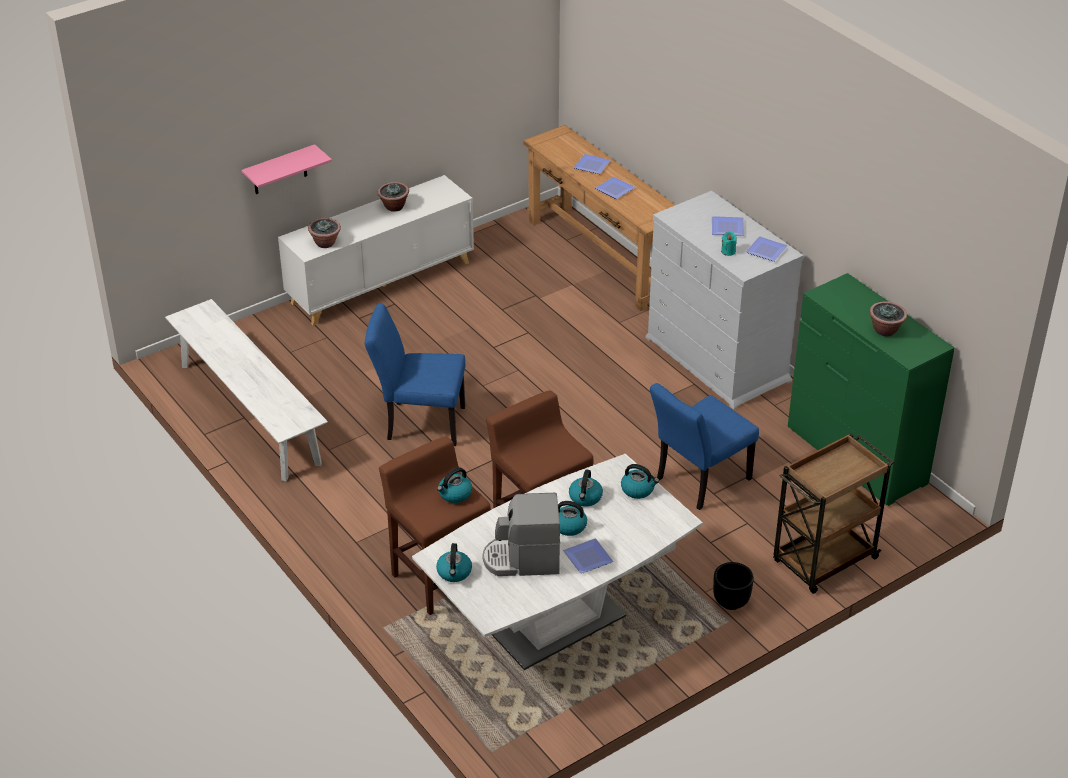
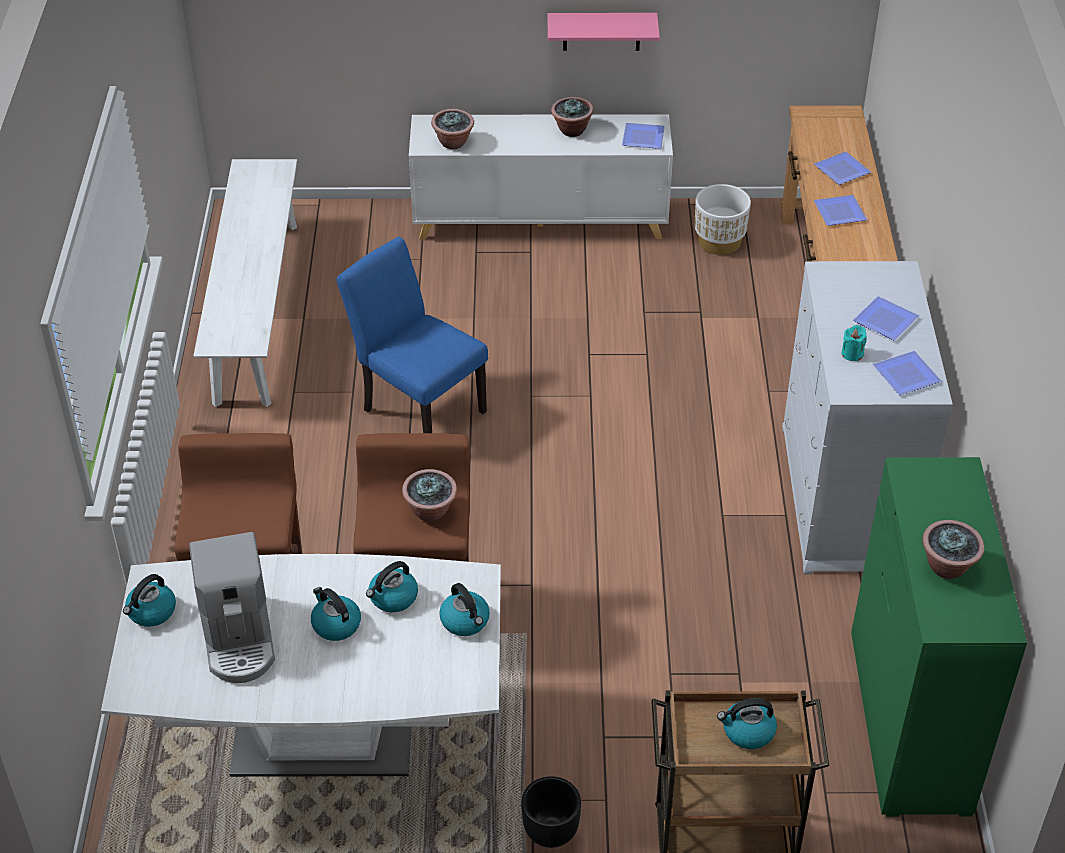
camera: 35 degrees right, 5 degrees up
pink shelf [241,144,332,194] -> pink shelf moved to [547,13,660,51]
kettle [437,467,472,503] -> kettle moved to [717,698,777,749]
coffee machine [483,493,560,576] -> coffee machine turned 135 degrees counterclockwise [189,532,275,683]
plate [563,538,614,574] -> plate moved to [622,123,665,149]
blue chair [650,383,759,510] -> none
none -> potted plant [402,469,457,522]
none -> white planter [695,184,751,255]

